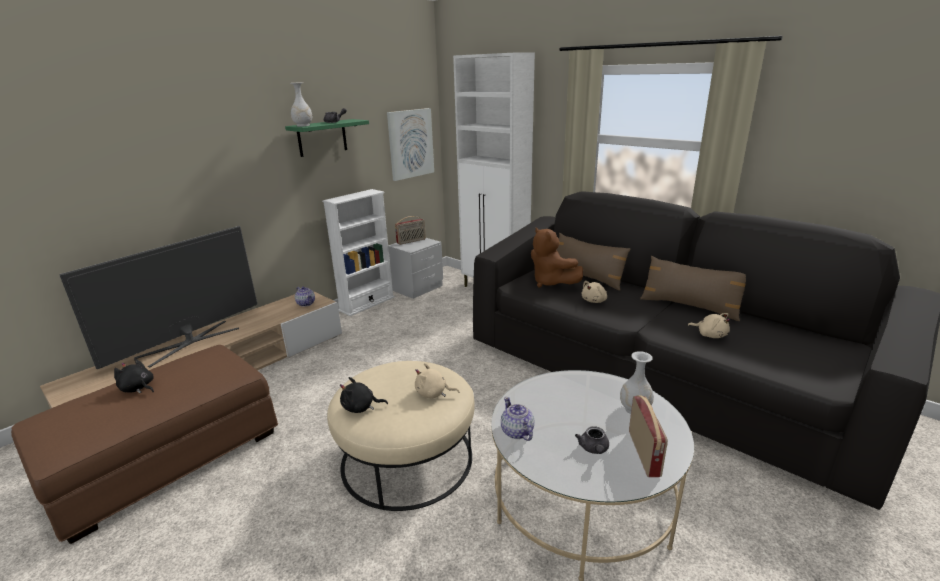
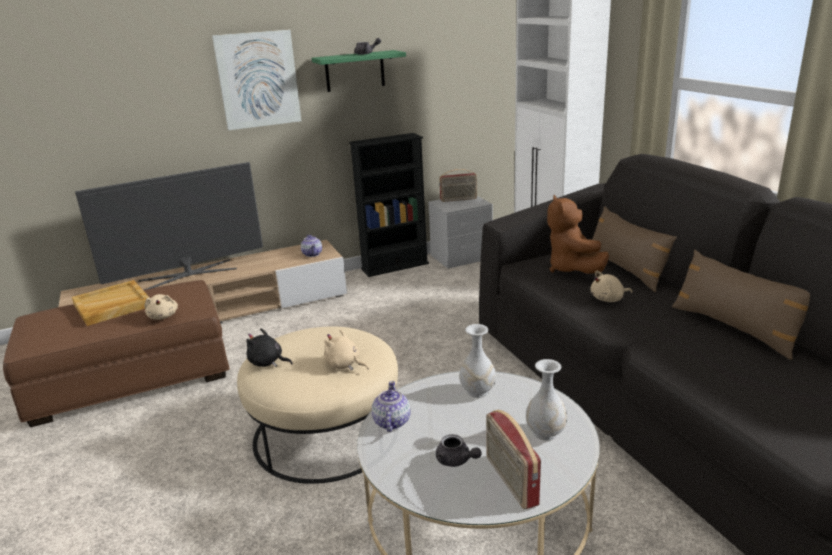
camera: 25 degrees right, 0 degrees up
black plush toy [114,358,154,394] -> beige tray [72,280,150,326]
white vase [290,82,312,127] -> white vase moved to [459,324,496,398]
white bookcase [322,189,395,316] -> black bookcase [349,133,429,277]
picture [387,108,434,181] -> picture moved to [212,30,301,130]
grey teapot [575,426,609,454] -> grey teapot turned 75 degrees counterclockwise [436,434,482,467]
radio [629,395,668,477] -> radio turned 135 degrees clockwise [486,410,541,509]
beige plush toy [687,313,730,338] -> beige plush toy moved to [144,294,178,320]

